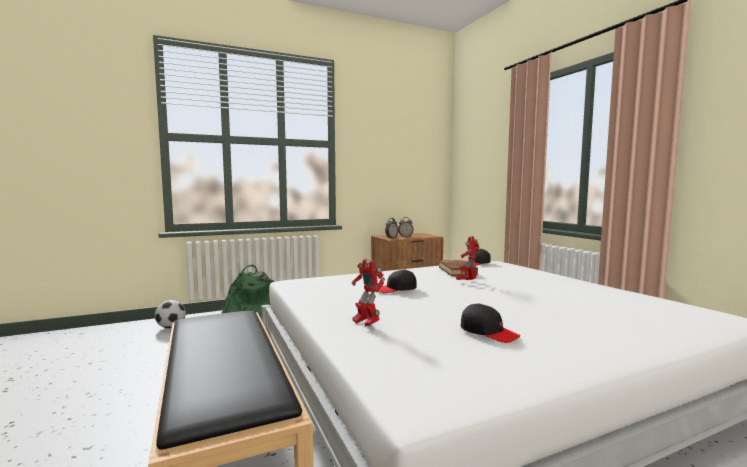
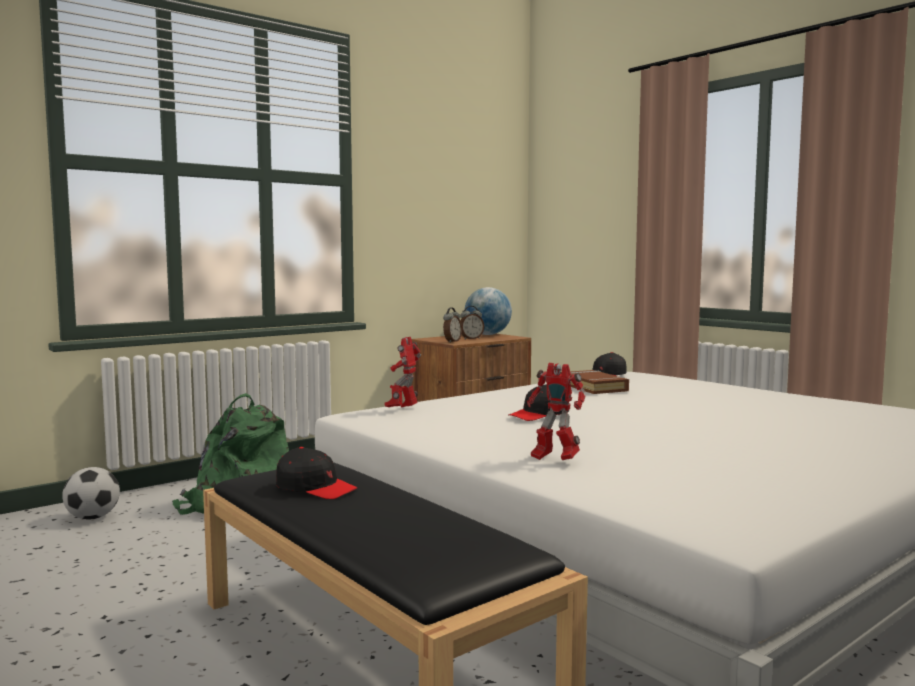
camera: 15 degrees left, 0 degrees up
toy robot [456,236,480,280] -> toy robot moved to [385,337,421,408]
black cap [461,303,520,343] -> black cap moved to [276,447,358,499]
none -> globe [465,287,512,335]

